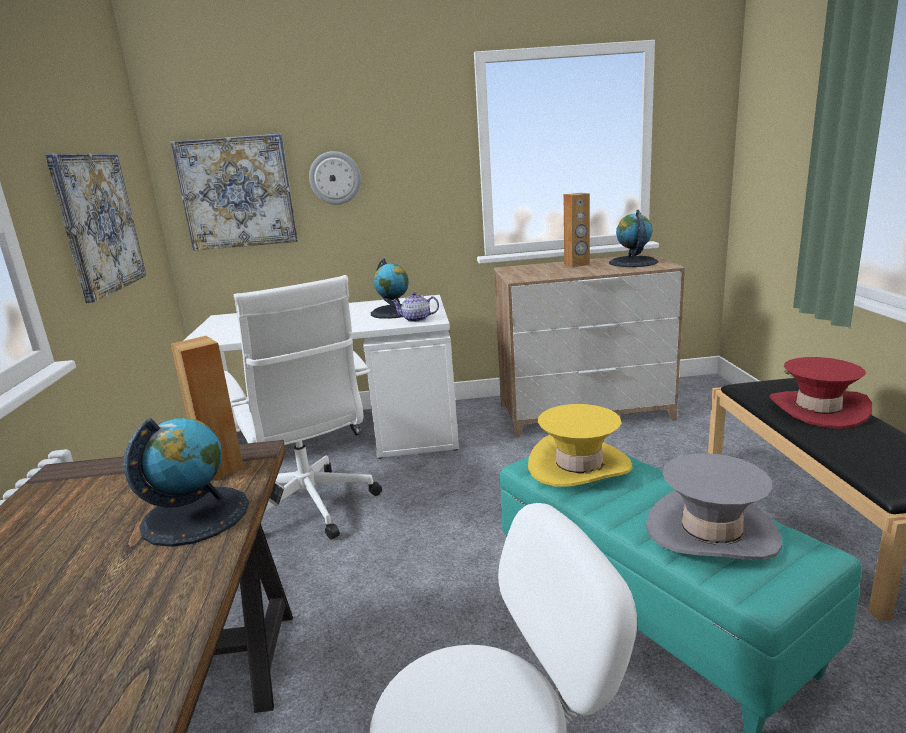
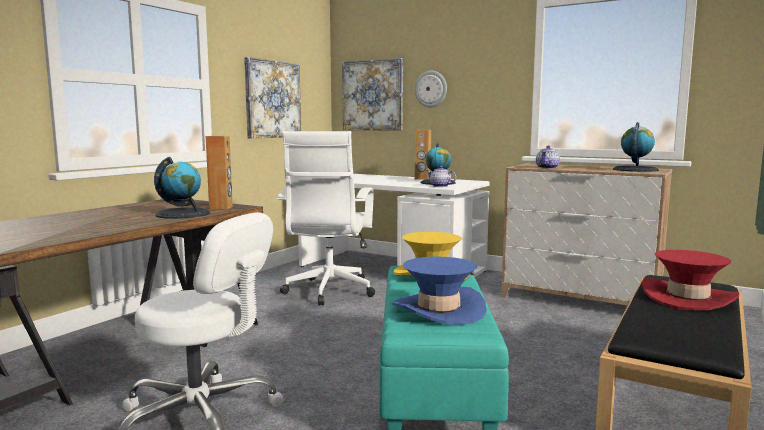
camera: 35 degrees right, 10 degrees down
brown speaker [563,193,590,267] -> brown speaker moved to [415,130,431,180]
grey hat [646,453,782,560] -> blue hat [392,256,487,325]
none -> teapot [536,145,560,169]

